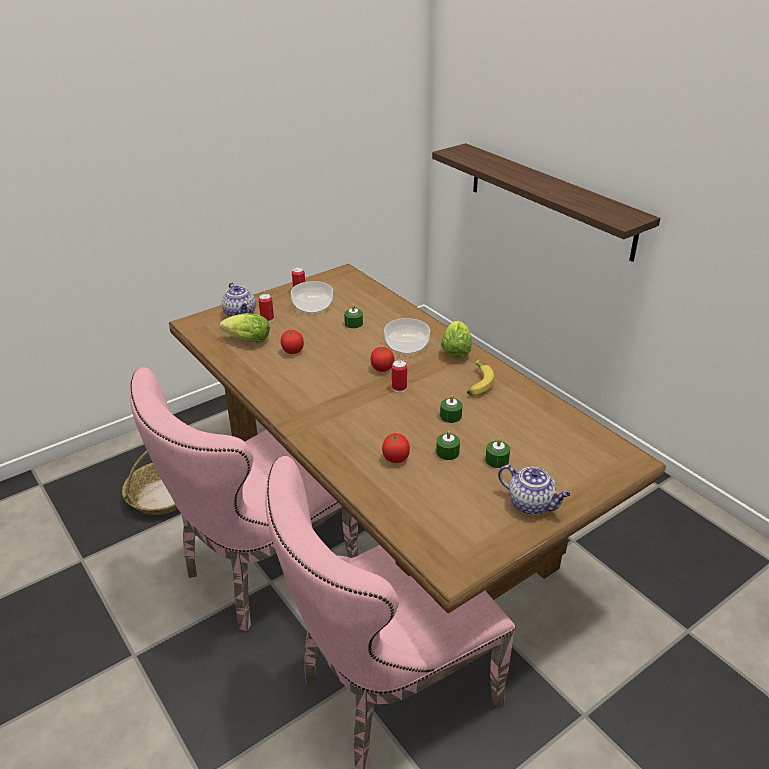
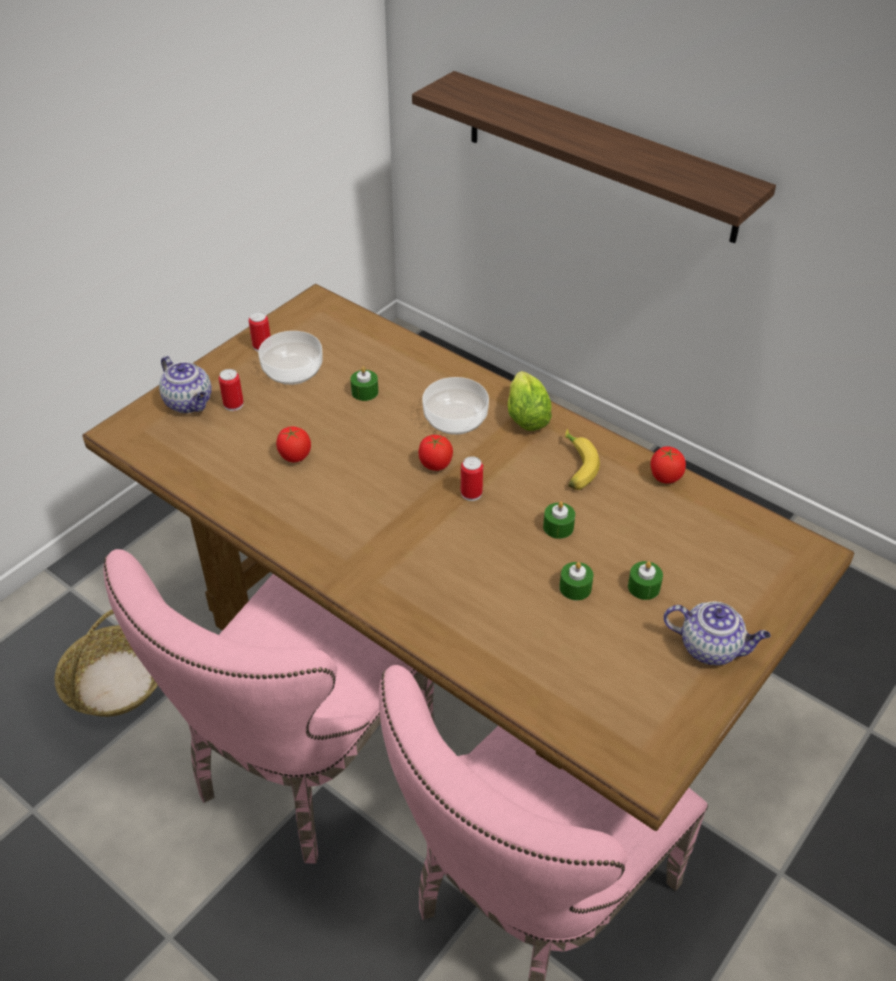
camera: 15 degrees left, 10 degrees up
lettuce [220,313,270,343] -> none
tomato [382,433,410,463] -> tomato moved to [651,446,686,483]

